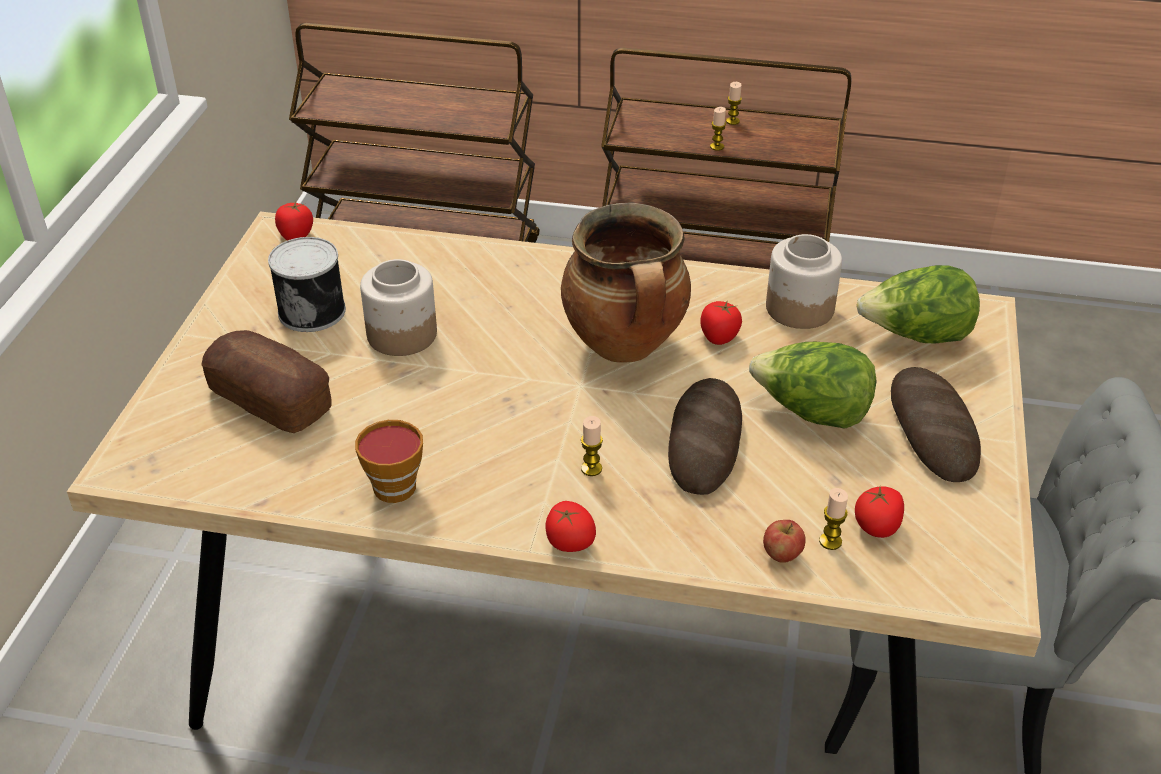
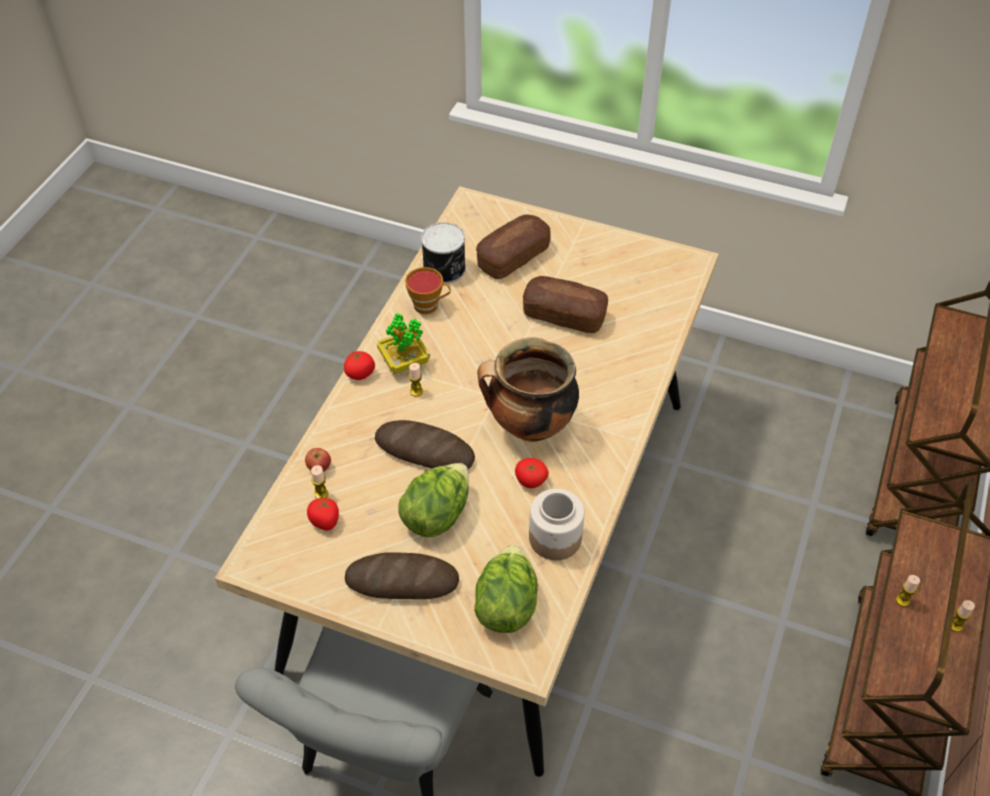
camera: 100 degrees right, 10 degrees up
can [268,237,346,332] -> can moved to [421,222,466,284]
tomato [275,200,313,240] -> none
jar [360,259,437,356] -> bread [523,276,608,333]
none -> potted plant [377,313,430,374]

